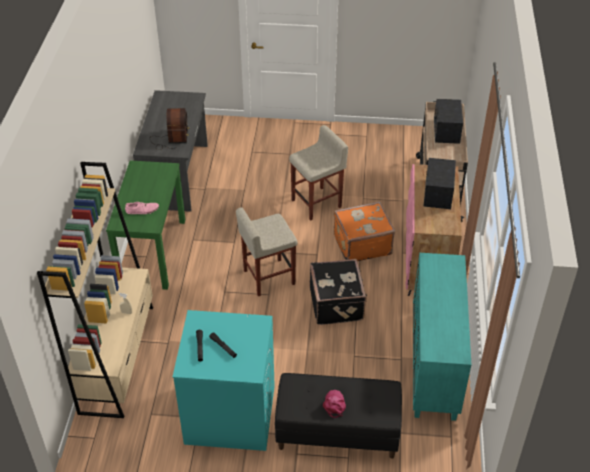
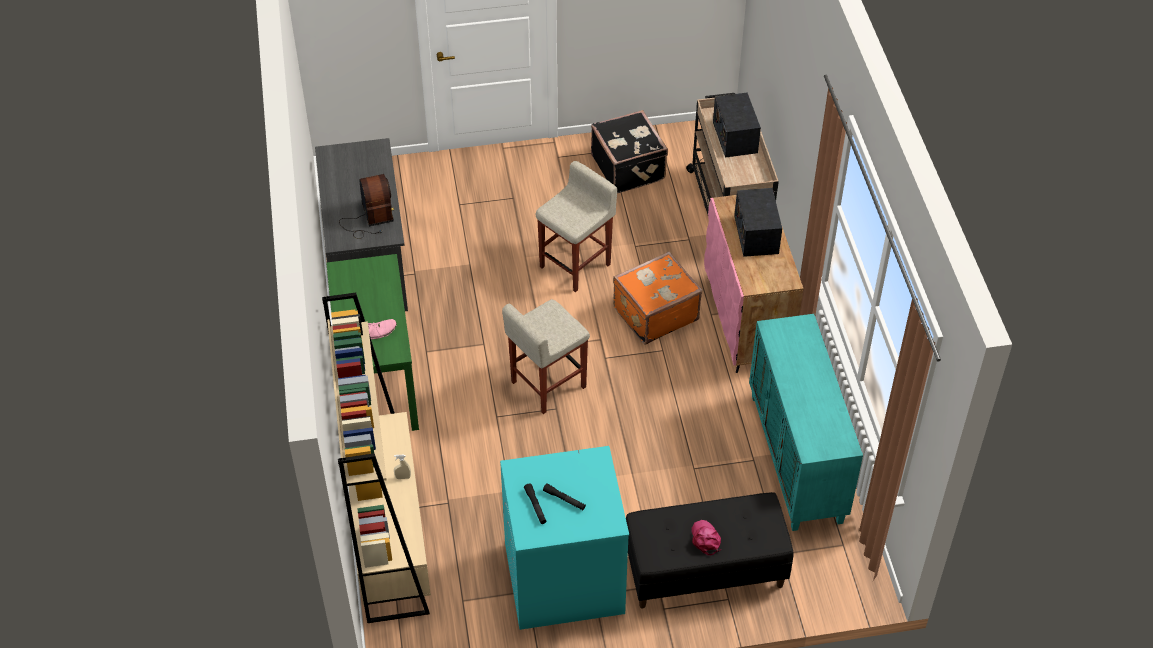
camera: 15 degrees left, 5 degrees up
black suitcase [309,259,367,325] -> black suitcase moved to [591,110,668,193]

